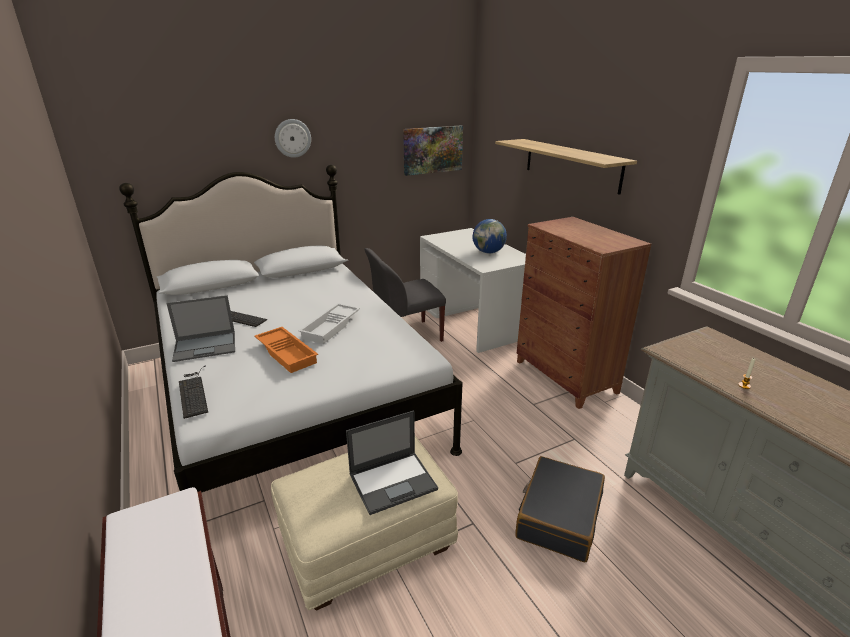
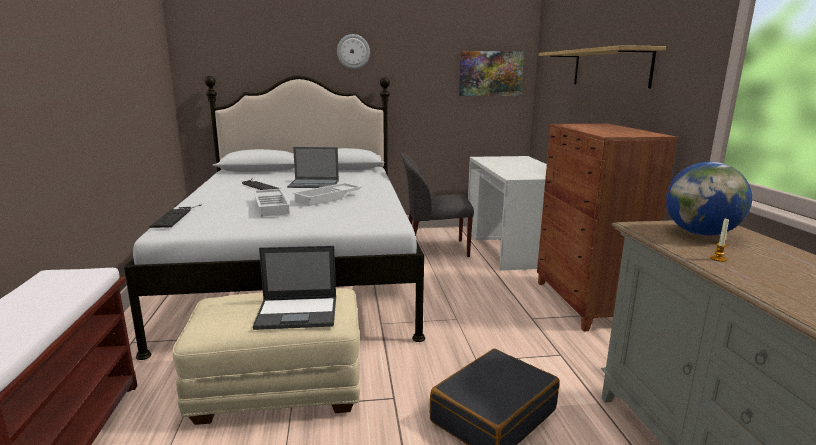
camera: 20 degrees right, 10 degrees down
laptop [166,295,235,362] -> laptop moved to [287,147,339,188]
orange tray [254,327,318,373] -> white tray [253,189,291,217]
globe [472,219,507,253] -> globe moved to [666,162,752,236]

